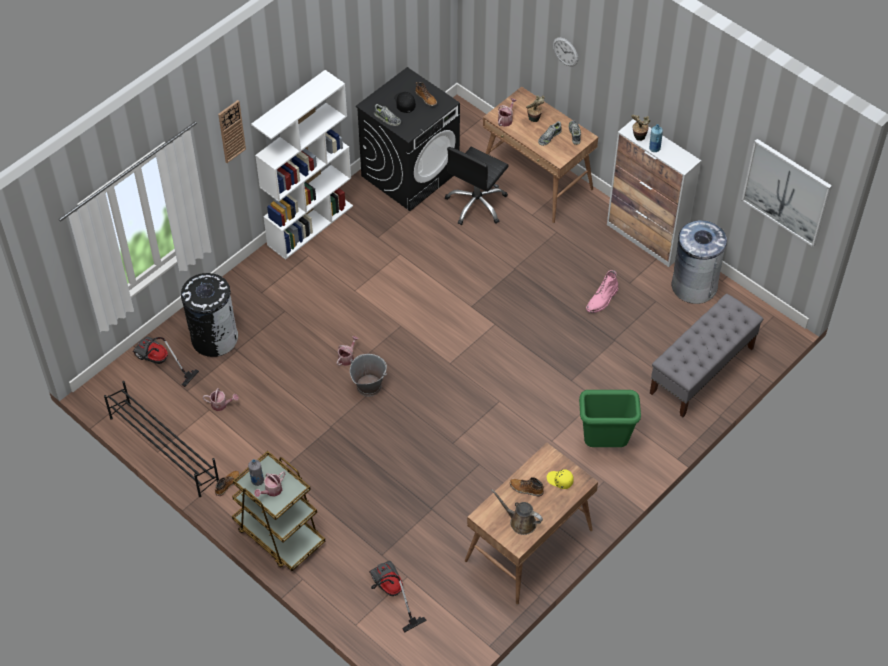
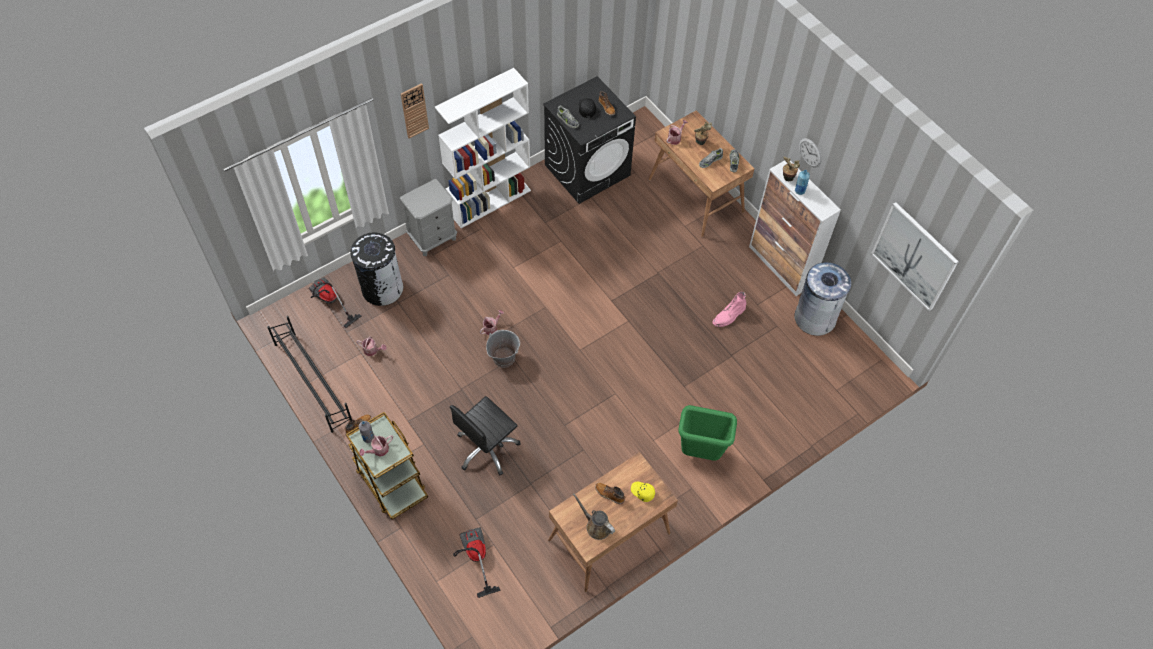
camera: 10 degrees right, 5 degrees up
black office chair [445,147,509,225] -> black office chair moved to [450,396,521,476]
wall clock [553,37,578,66] -> wall clock moved to [799,138,822,168]
grey bench [650,294,763,417] -> none
none -> grey nightstand [399,179,457,256]

